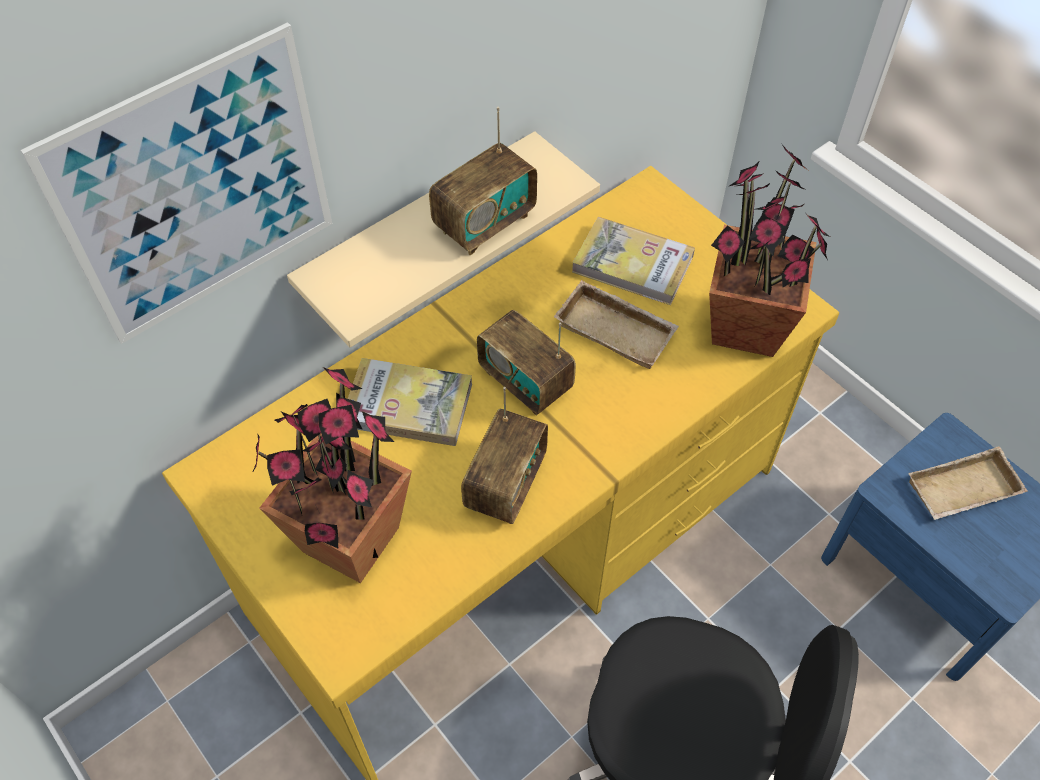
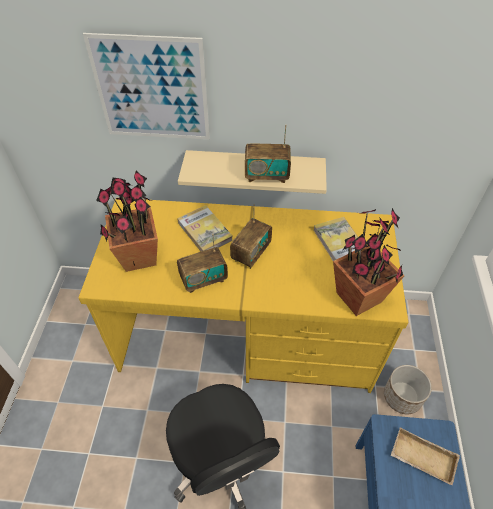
camera: 45 degrees right, 5 degrees down
radio [477,310,576,416] -> radio turned 150 degrees counterclockwise [230,204,272,269]
beige tray [554,280,679,369] -> none
none -> planter [384,365,432,414]

